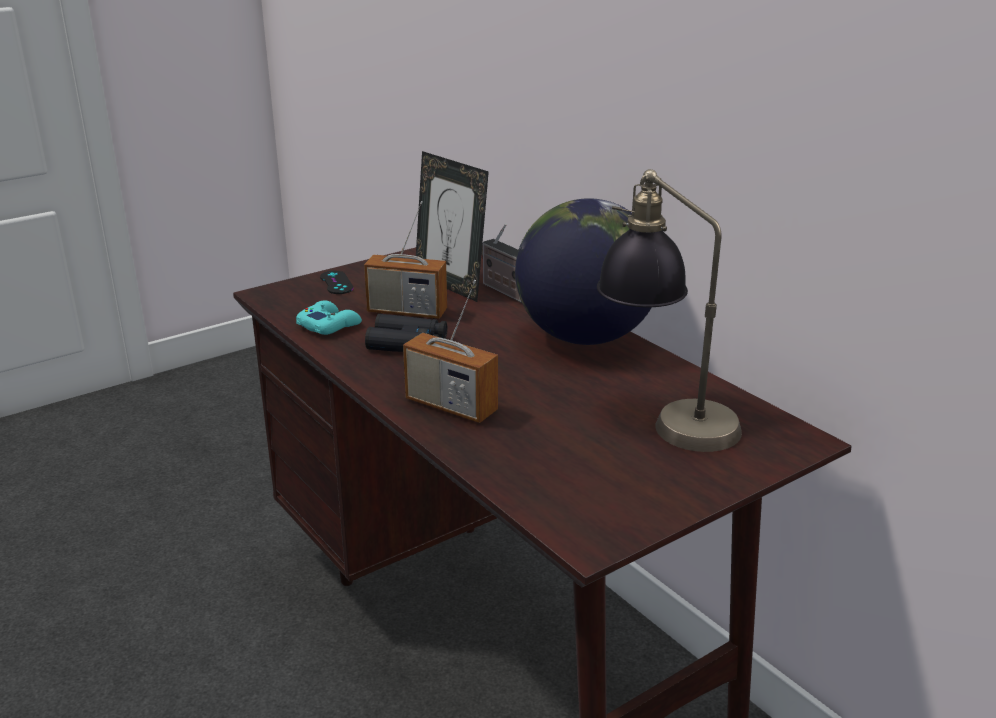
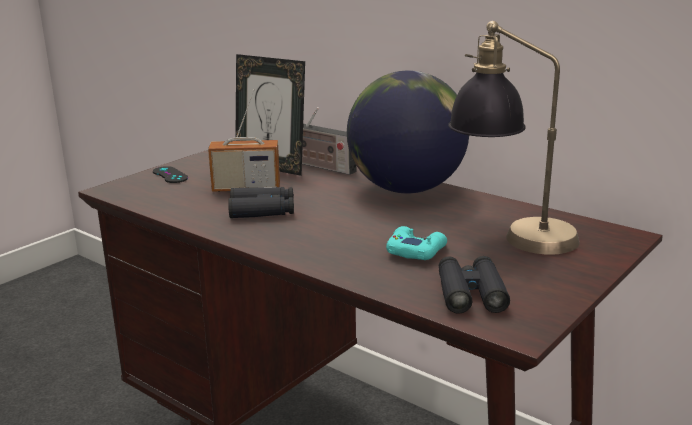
camera: 15 degrees left, 5 degrees down
turquoise game controller [296,300,362,335] -> turquoise game controller moved to [386,226,447,260]
radio [403,280,498,423] -> none
none -> black binoculars [439,256,510,314]

